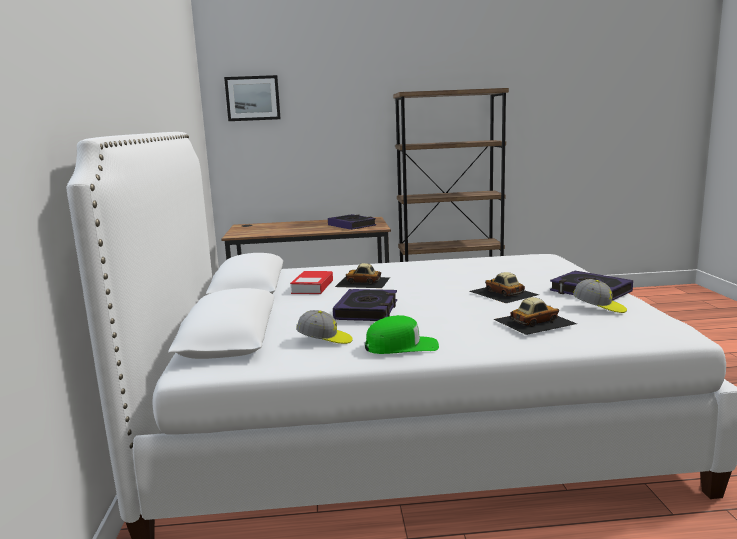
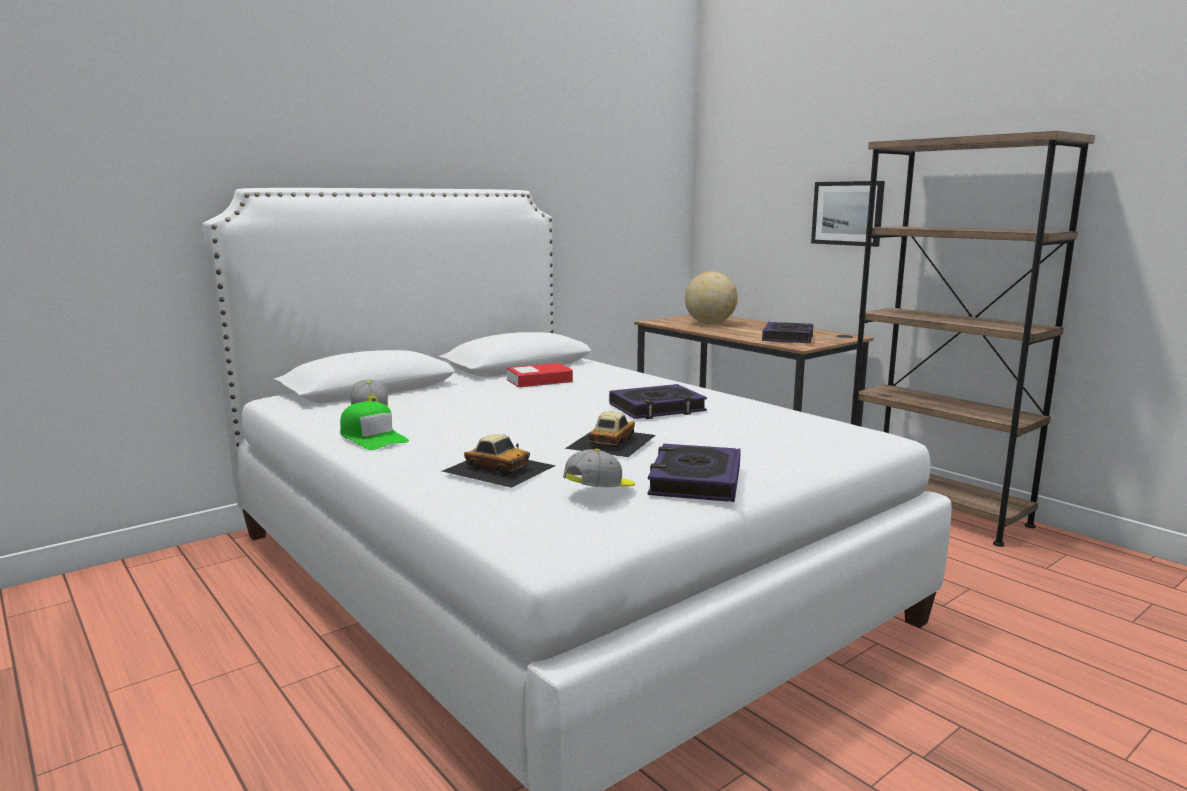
camera: 55 degrees right, 0 degrees up
picture [224,75,281,121] -> picture moved to [811,181,885,247]
book [333,289,397,321] -> book moved to [609,384,707,419]
toy car [335,263,390,288] -> none
cap [573,279,627,313] -> cap turned 135 degrees counterclockwise [563,449,635,487]
none -> globe [685,271,738,324]

